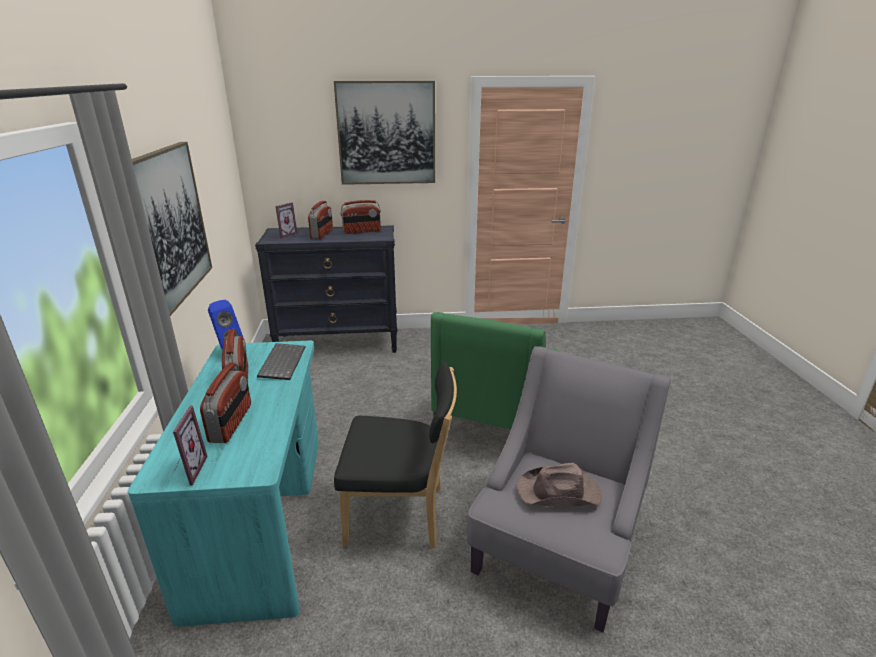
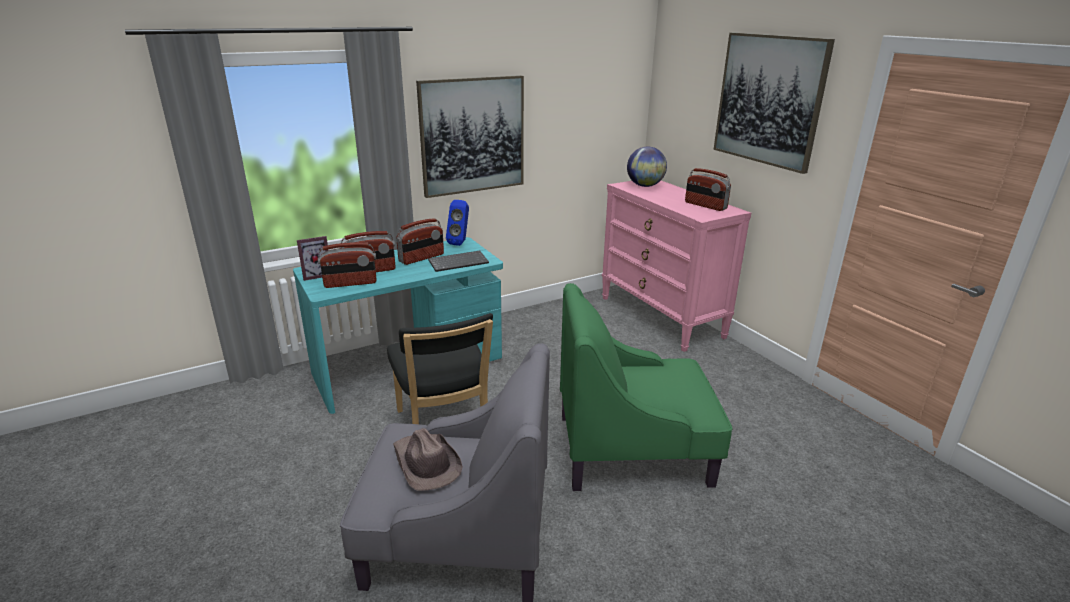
camera: 65 degrees right, 0 degrees up
black dresser [255,225,398,353] -> pink dresser [602,181,751,352]
picture frame [275,202,298,239] -> globe [627,147,667,187]
radio [308,201,333,239] -> radio moved to [318,242,377,288]

